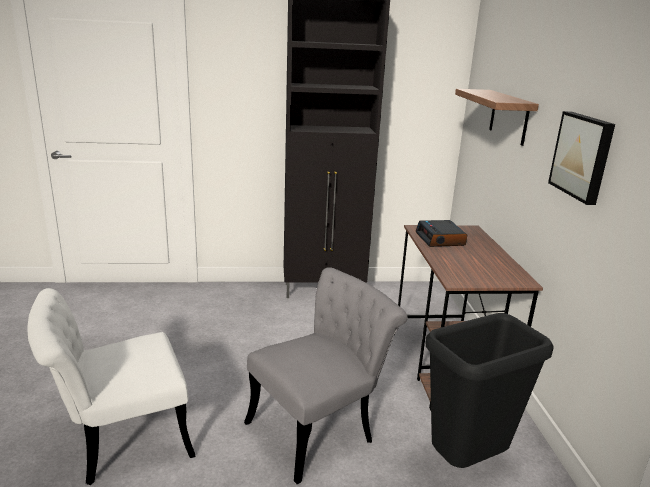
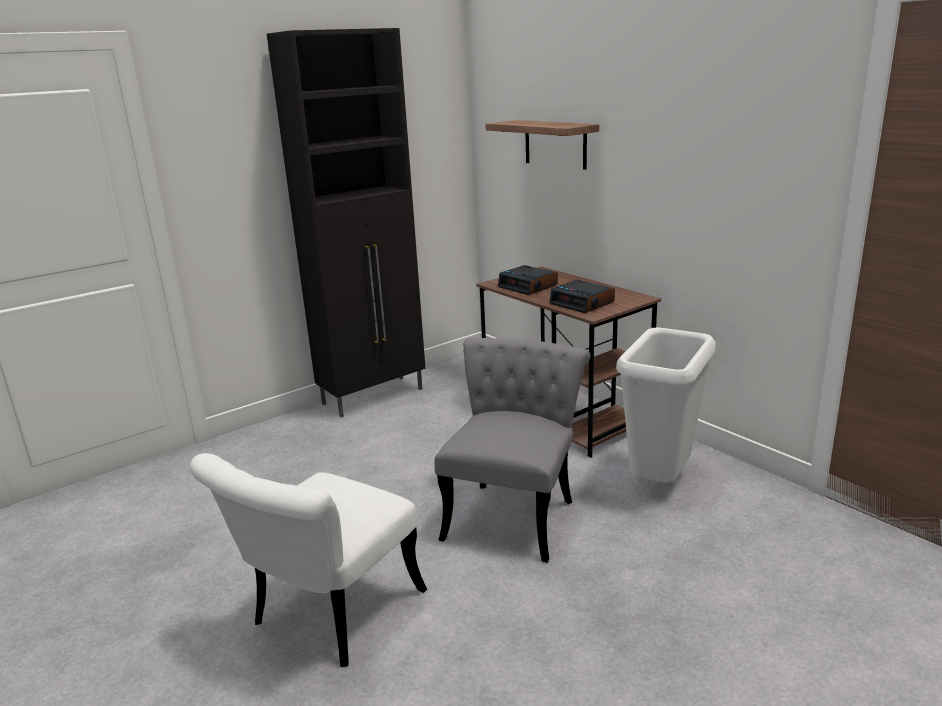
camera: 30 degrees left, 0 degrees up
black trash can [426,313,554,468] -> white trash can [616,327,716,483]
picture [548,111,615,205] -> none
none -> alarm clock [549,280,615,313]

